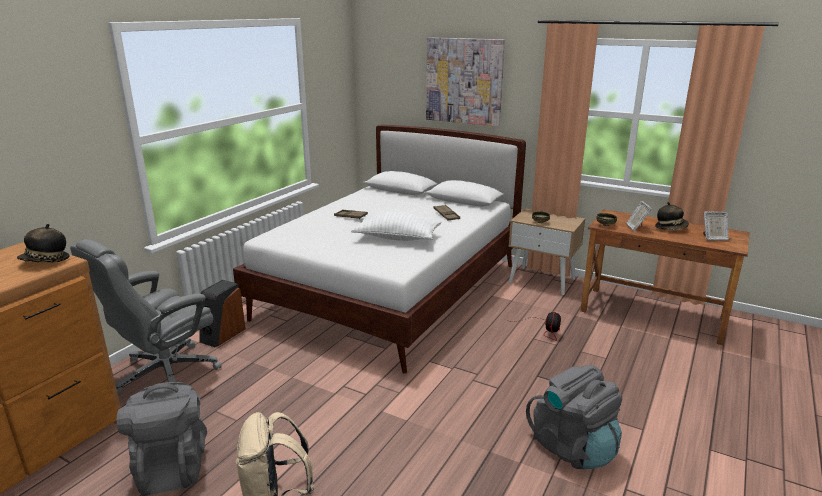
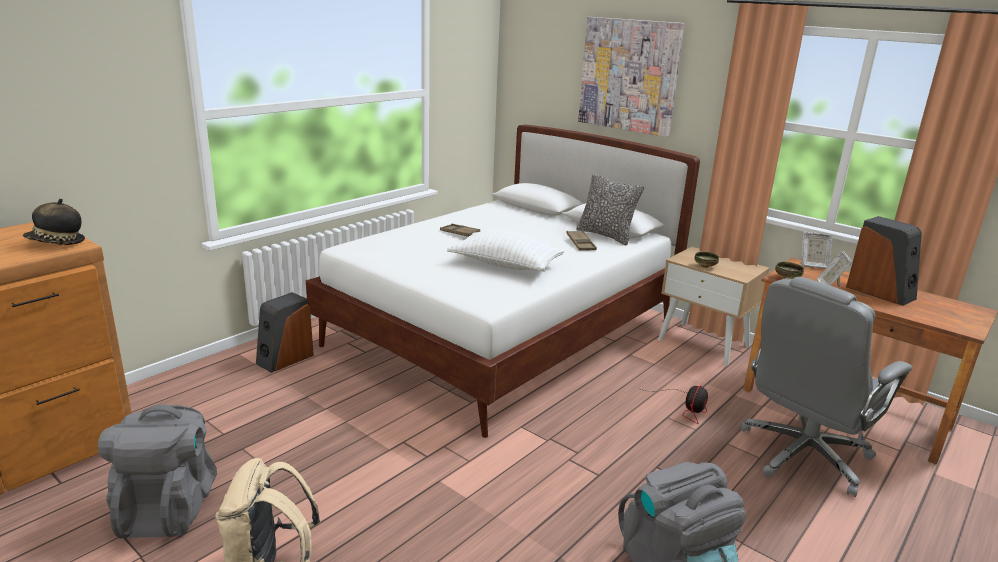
camera: 10 degrees right, 0 degrees up
grey office chair [70,239,222,395] -> grey office chair moved to [740,277,912,497]
hat [655,202,689,230] -> speaker [846,216,922,306]
picture frame [703,212,729,241] -> picture frame moved to [801,232,832,269]
none -> pillow [576,174,645,245]

